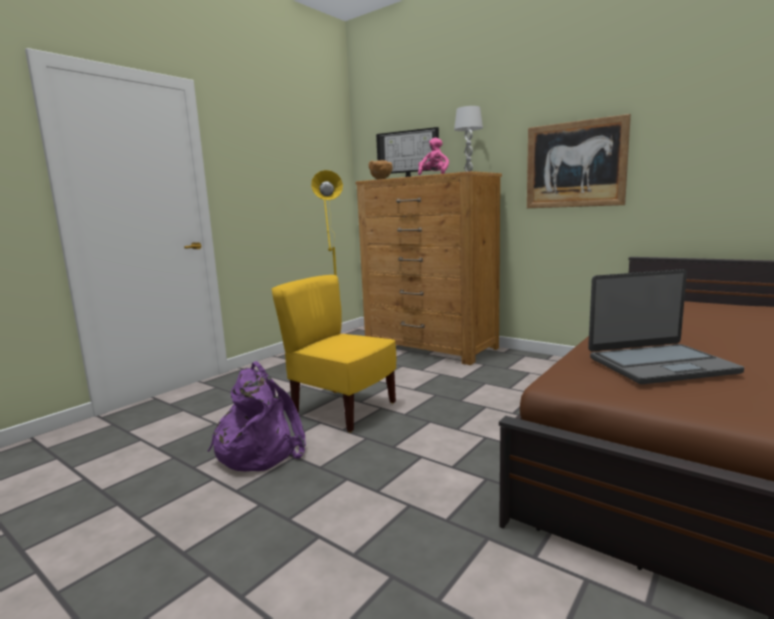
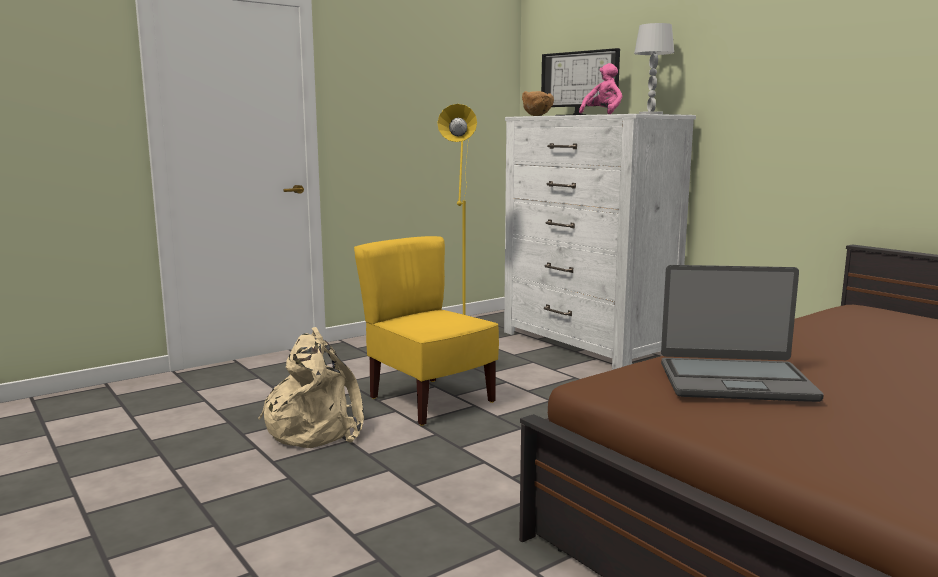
camera: 15 degrees right, 0 degrees up
purple backpack [208,361,306,471] -> beige backpack [258,327,364,448]
brown dresser [355,171,502,365] -> white dresser [504,114,696,369]
picture [527,114,631,208] -> none

